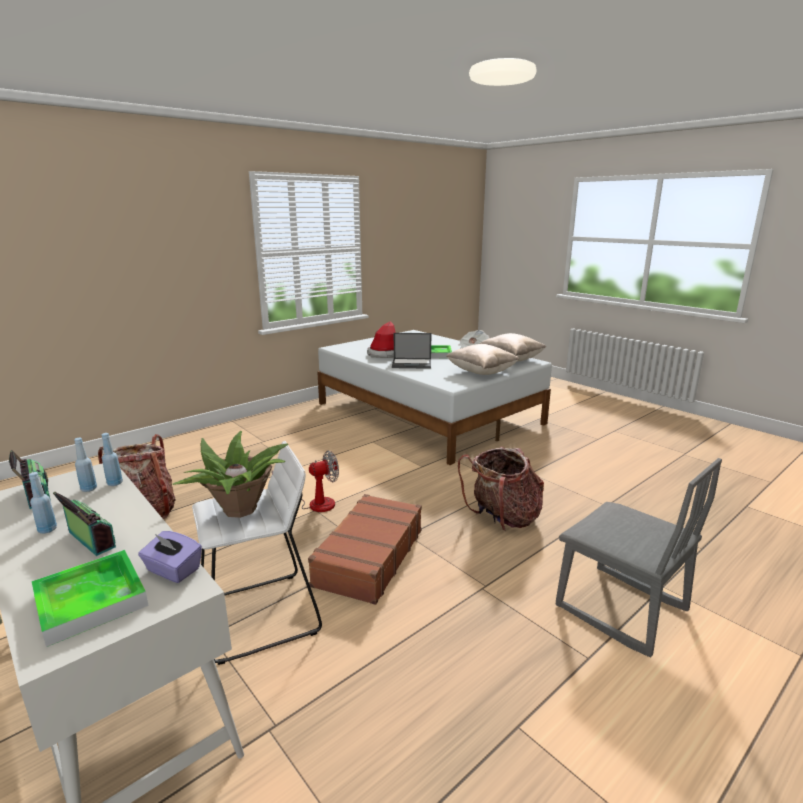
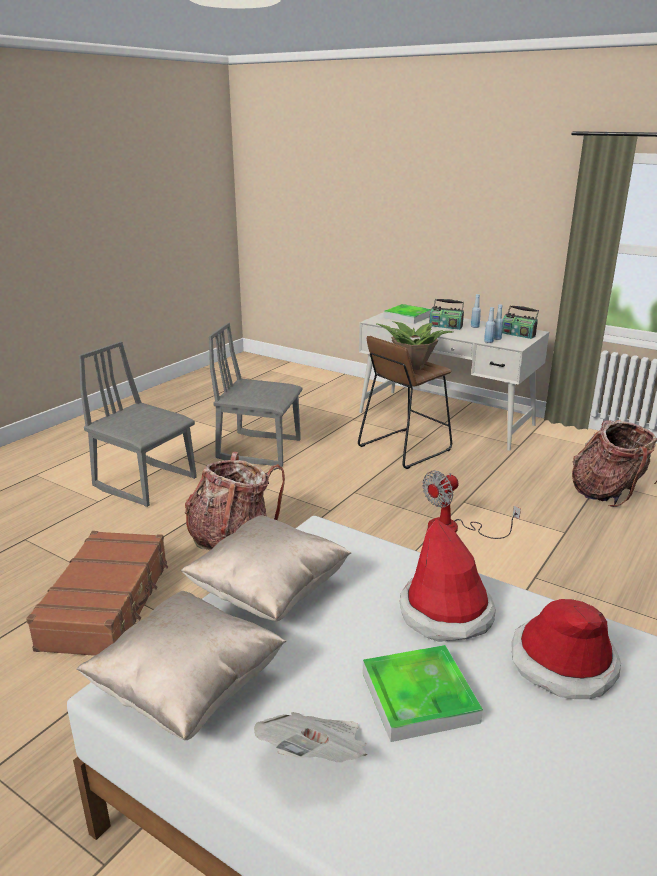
camera: 165 degrees right, 5 degrees up
purple tissue box [138,531,202,583] -> none
white stool [192,441,322,665] -> brown stool [358,336,452,469]
brown suitcase [308,494,422,605] -> brown suitcase moved to [26,531,169,656]
laptop [392,333,432,369] -> hat [400,519,496,642]
none -> grey chair [209,322,303,467]

